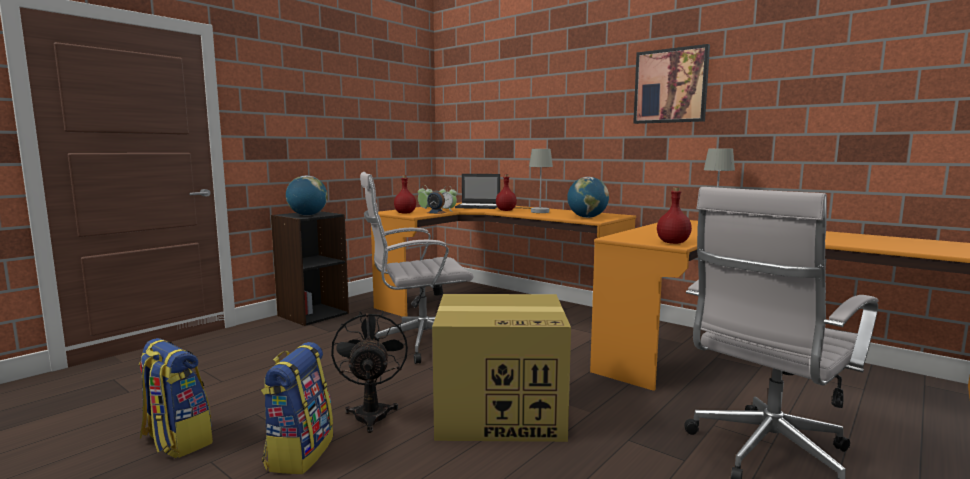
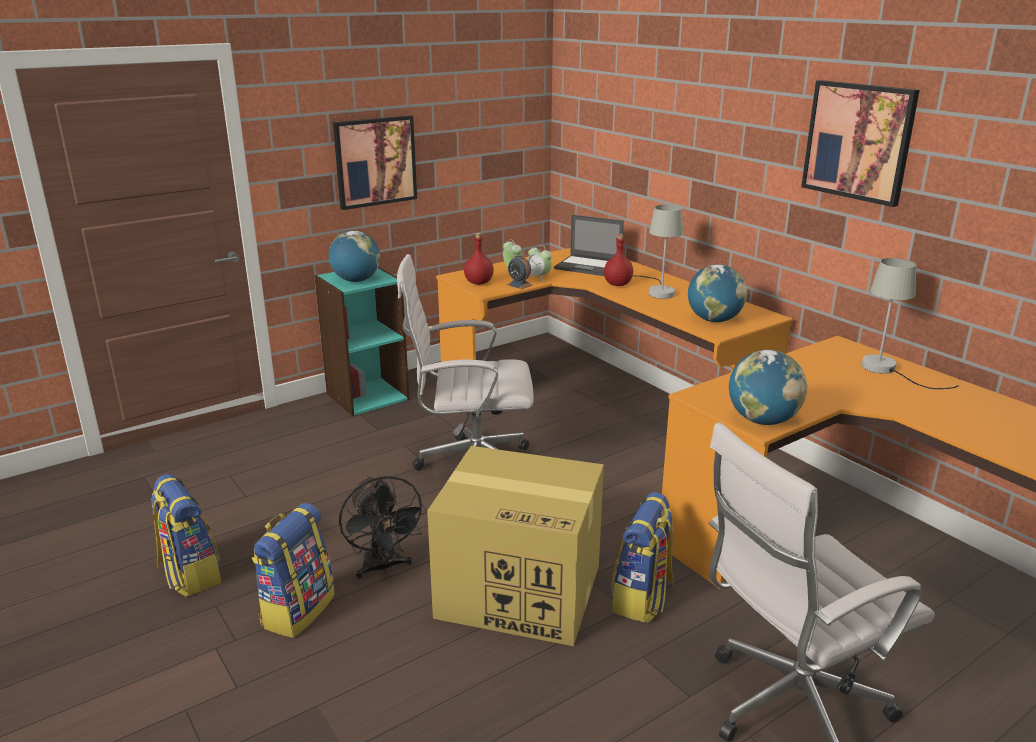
camera: 15 degrees right, 15 degrees up
black bookcase [271,211,349,326] -> turquoise bookcase [314,267,409,416]
black fan [331,311,408,433] -> black fan turned 150 degrees clockwise [339,476,427,579]
red bottle [657,187,692,244] -> globe [729,350,807,425]
none -> picture [333,115,417,210]
none -> backpack [611,492,674,623]

